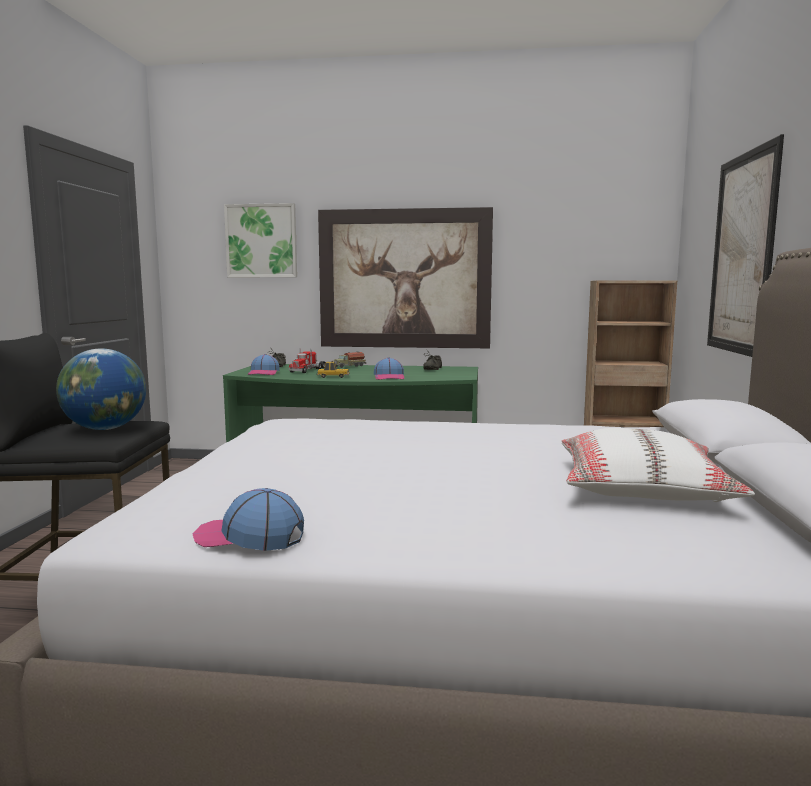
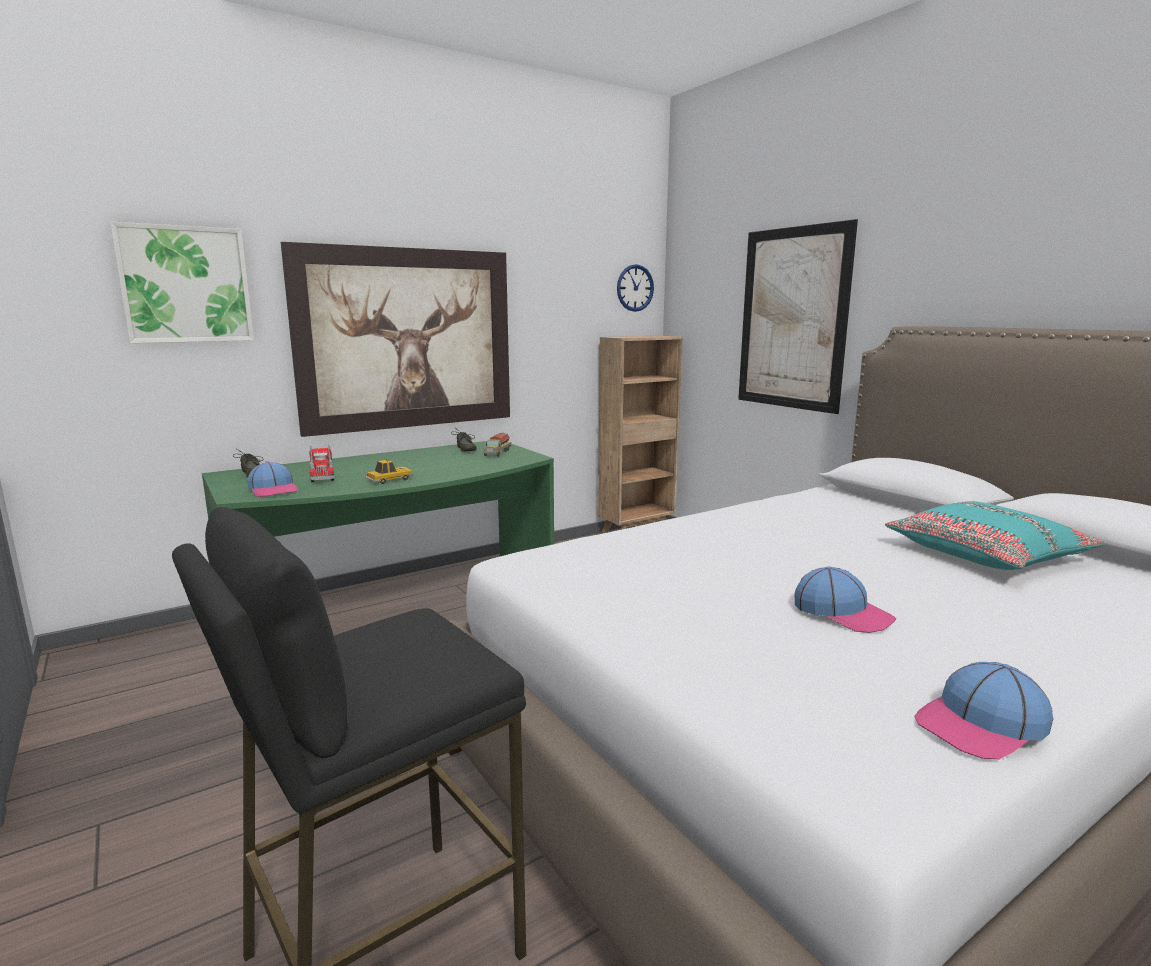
camera: 40 degrees left, 5 degrees up
globe [56,348,146,430] -> none
toy truck [334,352,366,368] -> toy truck moved to [483,433,511,457]
cap [374,357,404,380] -> cap moved to [795,566,897,633]
white pillow [562,428,755,502] -> turquoise pillow [885,501,1105,570]
none -> wall clock [617,264,654,312]

